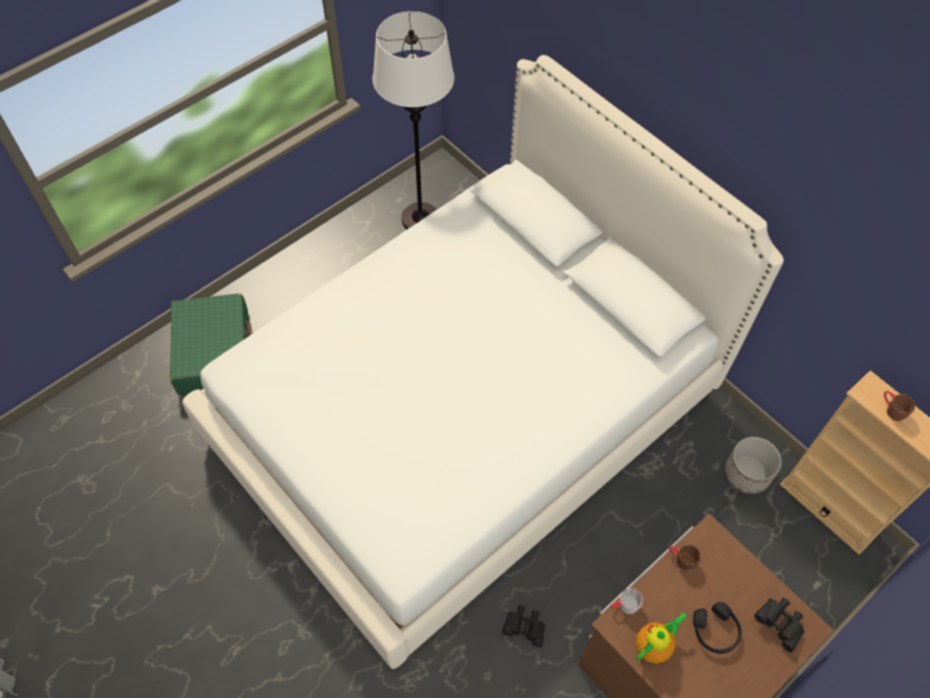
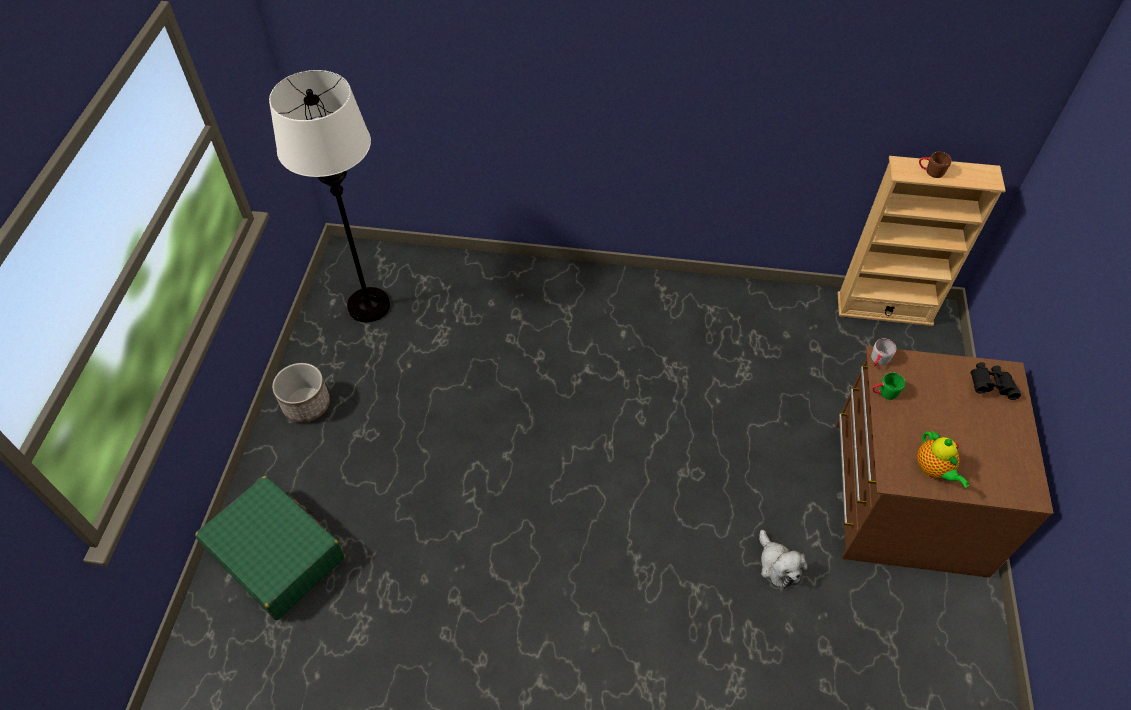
camera: 40 degrees left, 5 degrees down
white bed [182,55,784,670] -> none
black binoculars [502,605,545,647] -> plush toy [759,530,808,589]
grey mug [610,588,643,614] -> grey mug moved to [871,338,896,366]
teapot [636,612,687,663] -> teapot turned 150 degrees clockwise [917,431,970,488]
brown mug [669,545,701,570] -> green mug [872,372,905,400]
black headphones [693,602,742,654] -> none
planter [725,437,782,494] -> planter moved to [272,363,330,423]

